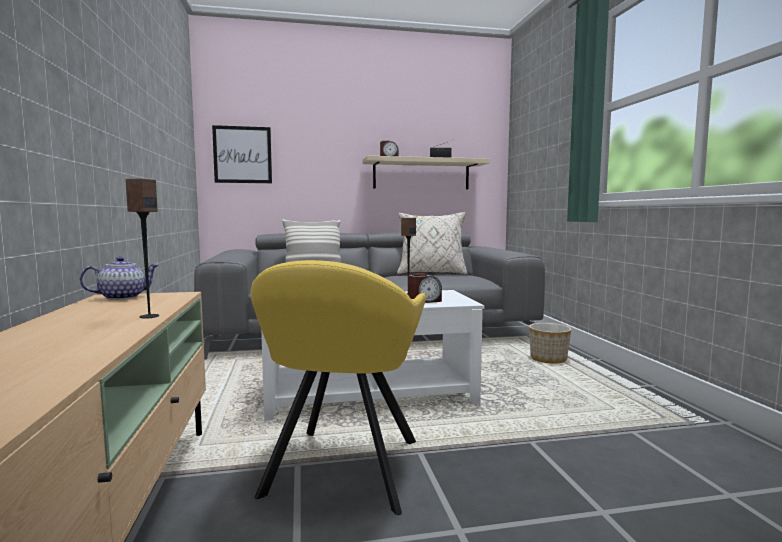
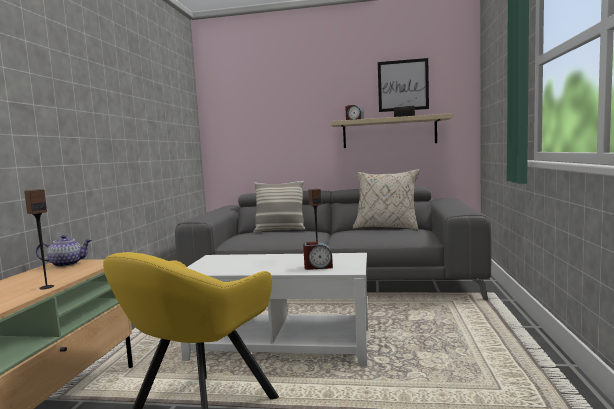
camera: 20 degrees right, 0 degrees up
picture [212,125,272,183] -> picture moved to [378,58,429,112]
planter [529,323,571,364] -> none

